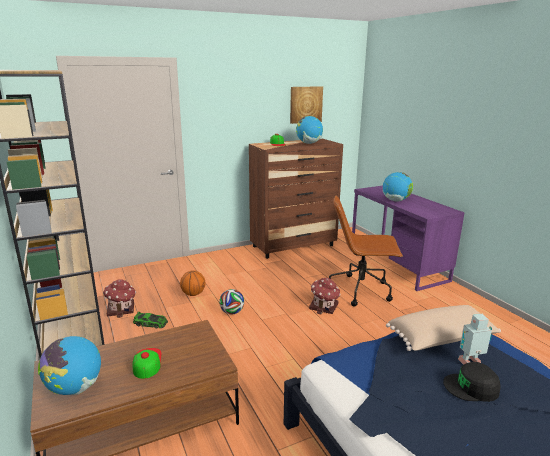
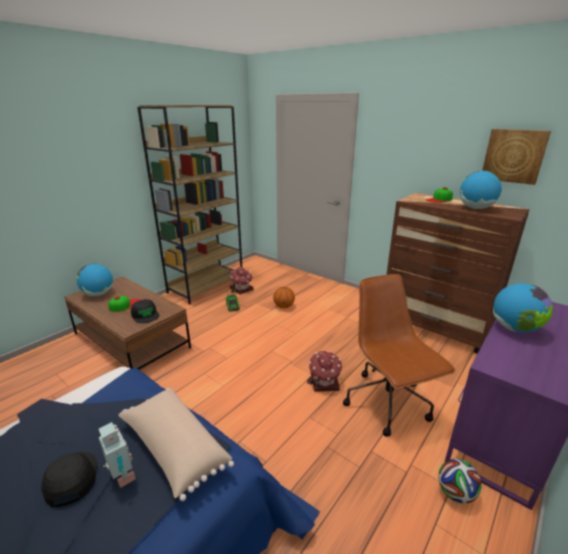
camera: 65 degrees right, 5 degrees up
football [219,289,244,314] -> football moved to [438,459,482,504]
none -> black cap [131,299,159,323]

